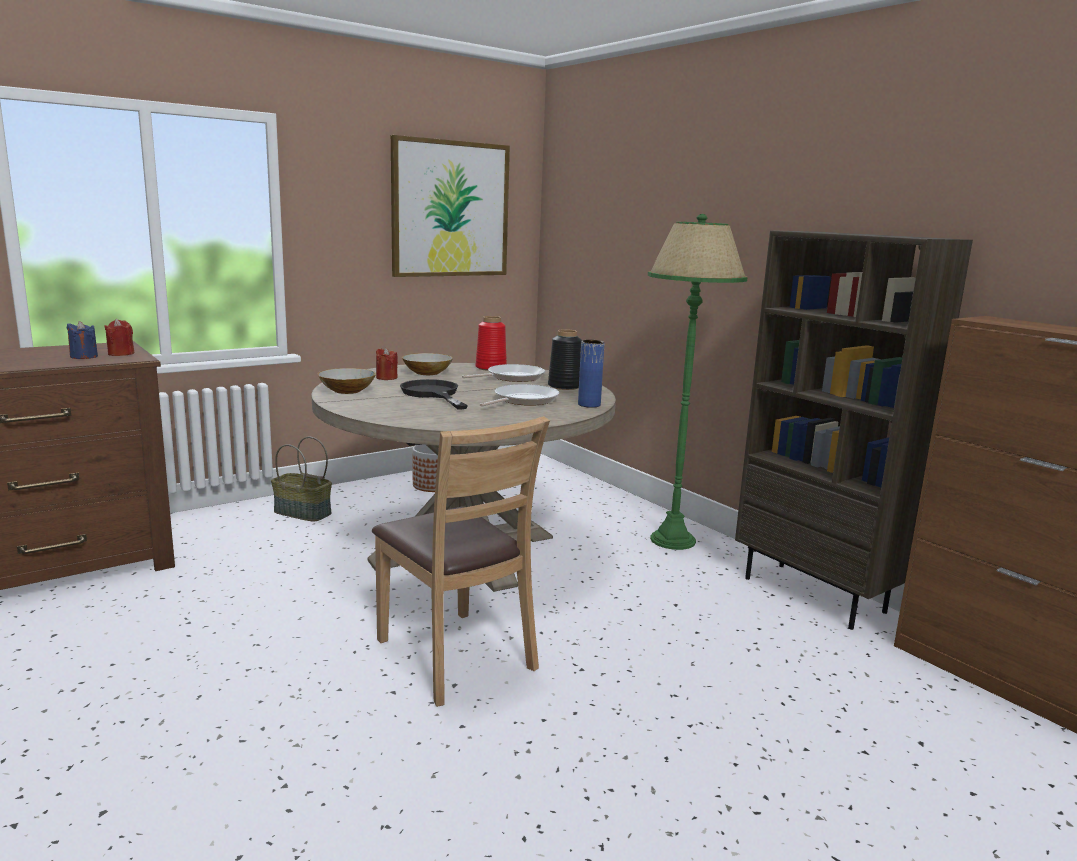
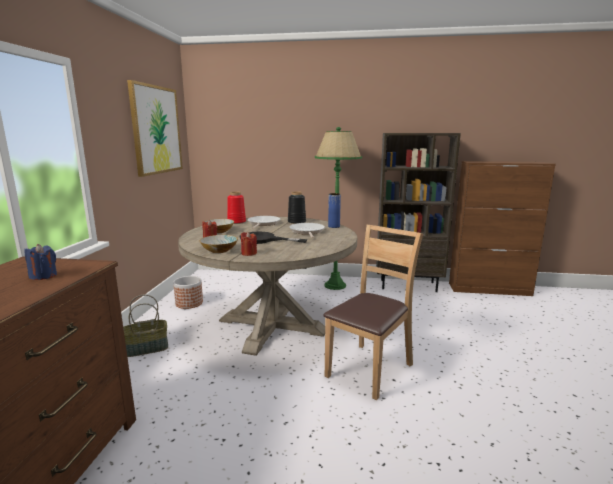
camera: 45 degrees left, 0 degrees up
red candle [105,319,135,356] -> red candle moved to [241,232,257,256]
brown chair [372,416,550,707] -> brown chair turned 60 degrees counterclockwise [323,225,423,400]

